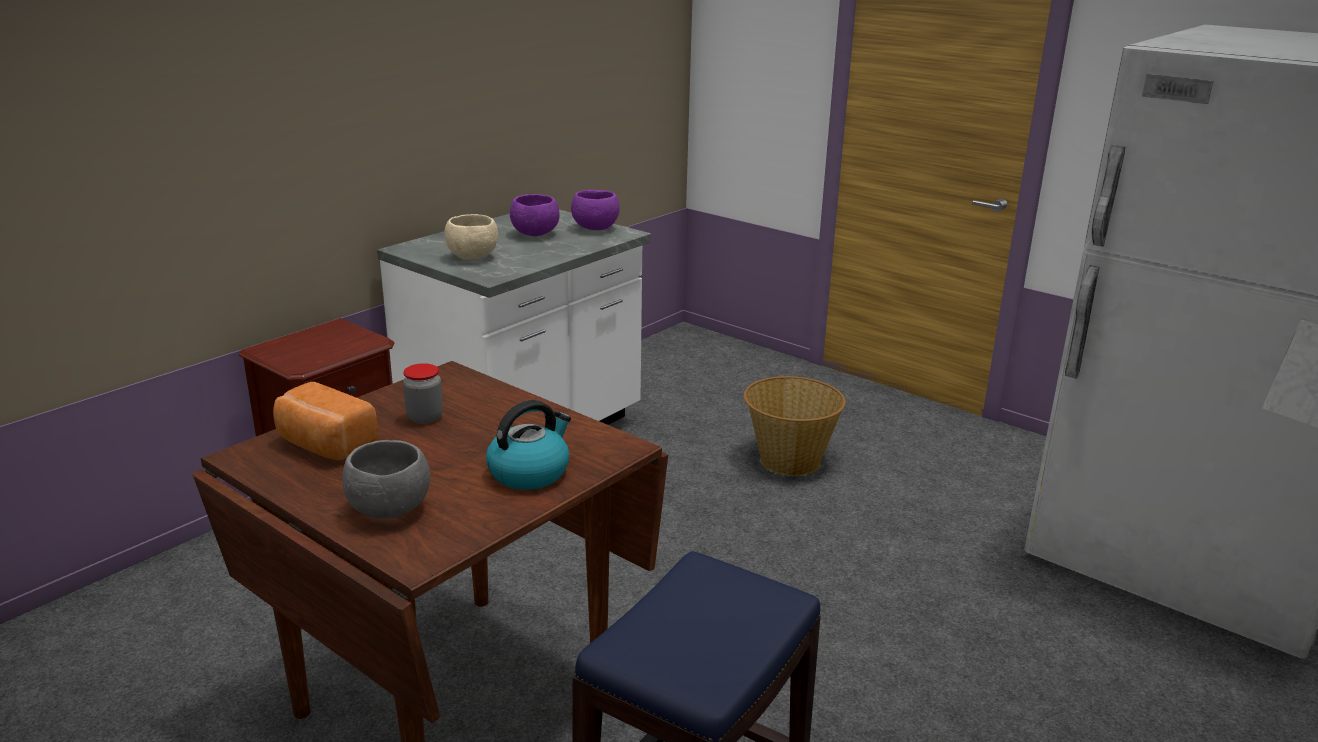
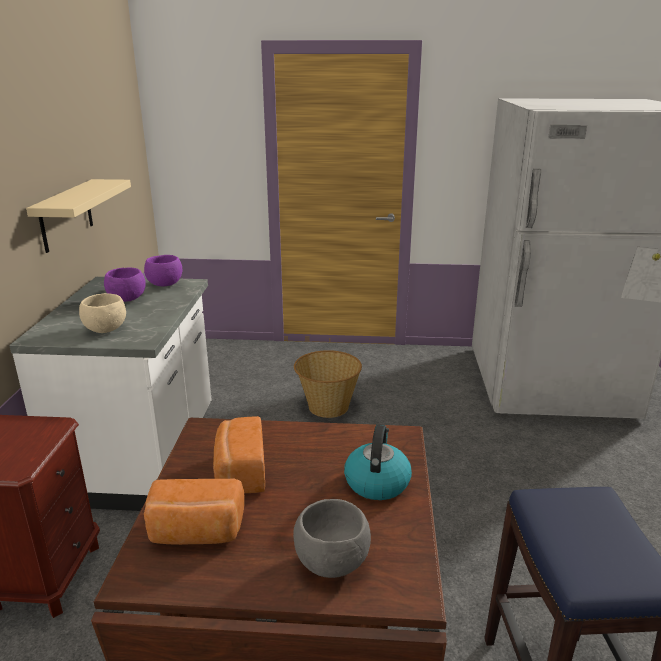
camera: 35 degrees left, 0 degrees up
jar [403,363,443,424] -> bread [213,416,265,493]
none -> beige shelf [26,179,131,253]

